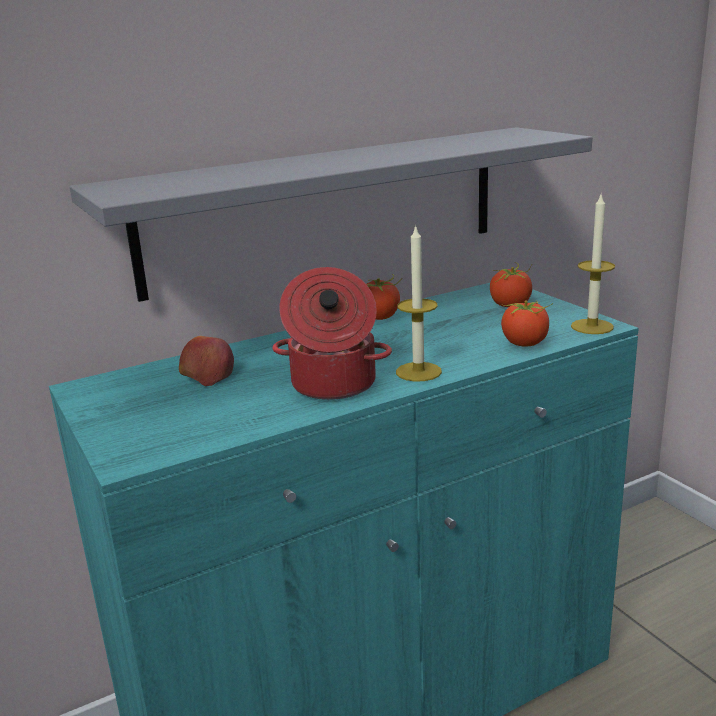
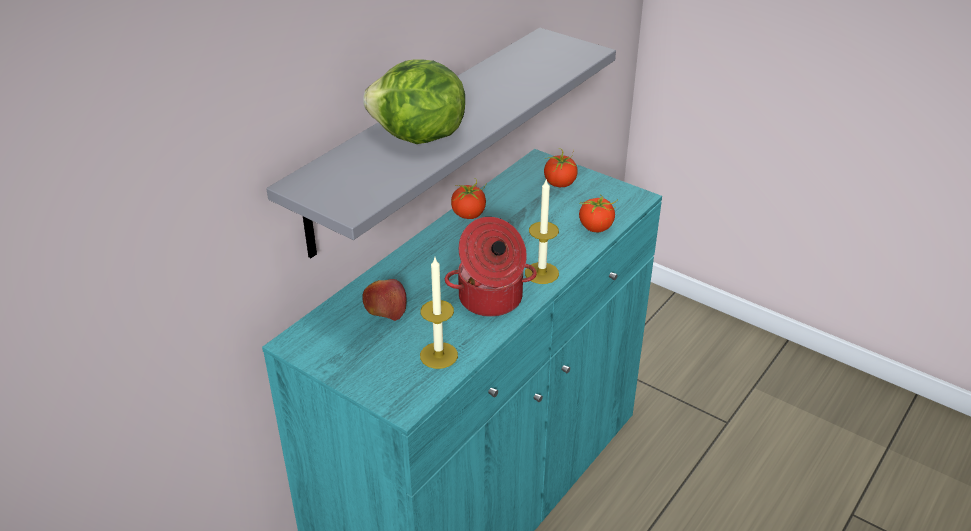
camera: 25 degrees left, 15 degrees up
candle [571,192,615,334] -> candle moved to [420,258,458,369]
none -> lettuce [363,59,465,144]

